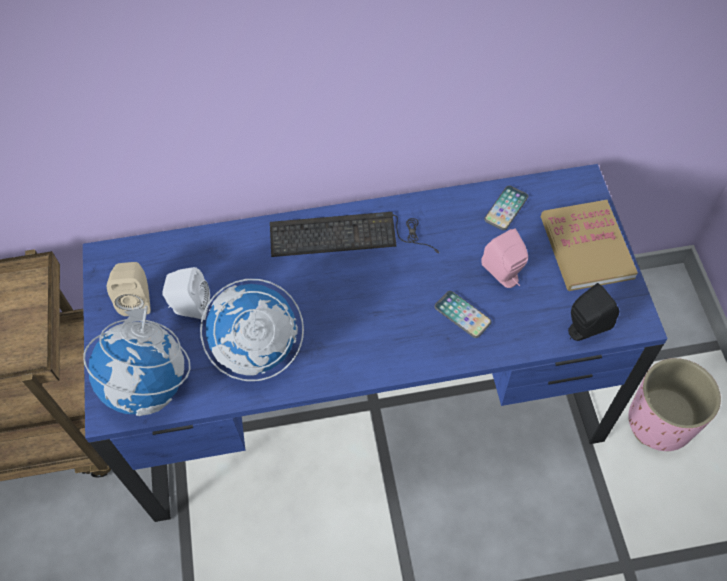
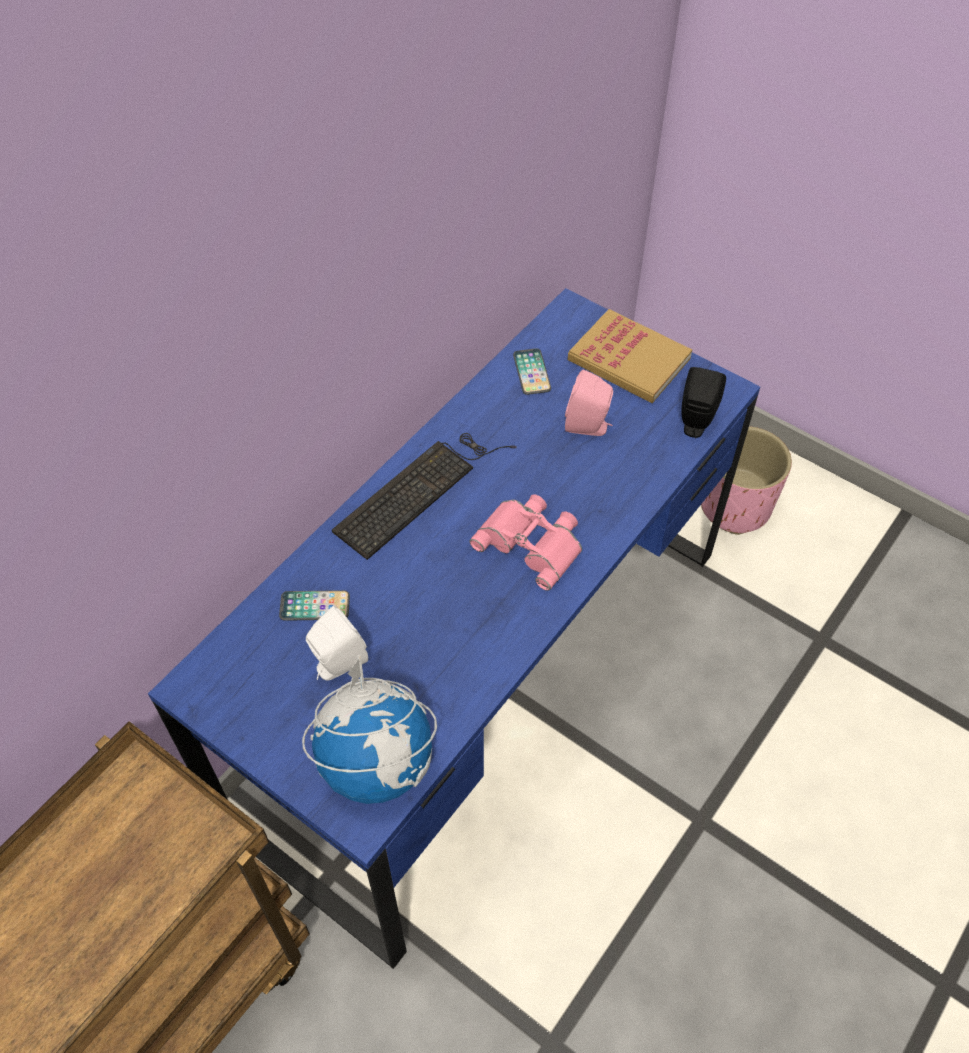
camera: 45 degrees left, 5 degrees down
beige speaker [107,262,151,316] -> none
globe [200,279,304,381] -> none
phone [434,291,492,338] -> phone moved to [279,590,350,621]
none -> pink binoculars [470,494,582,591]

